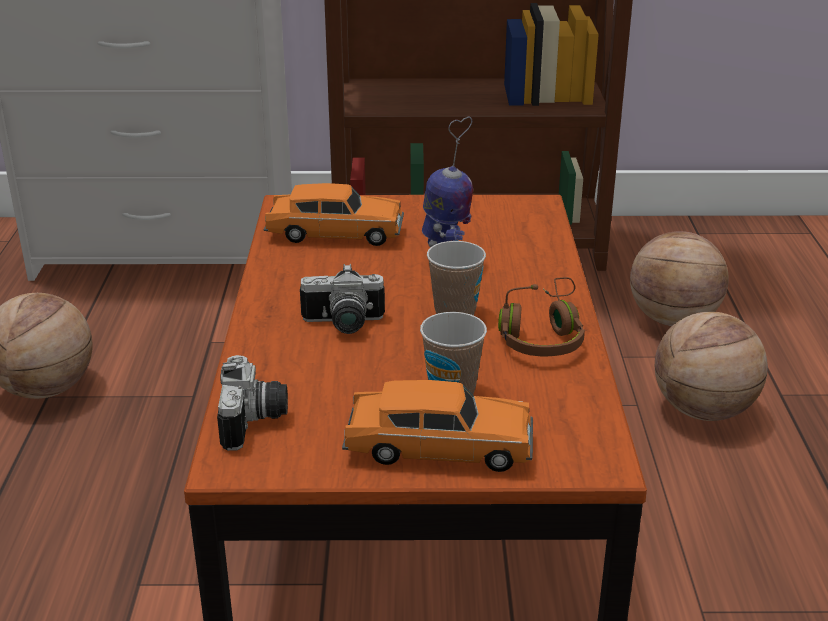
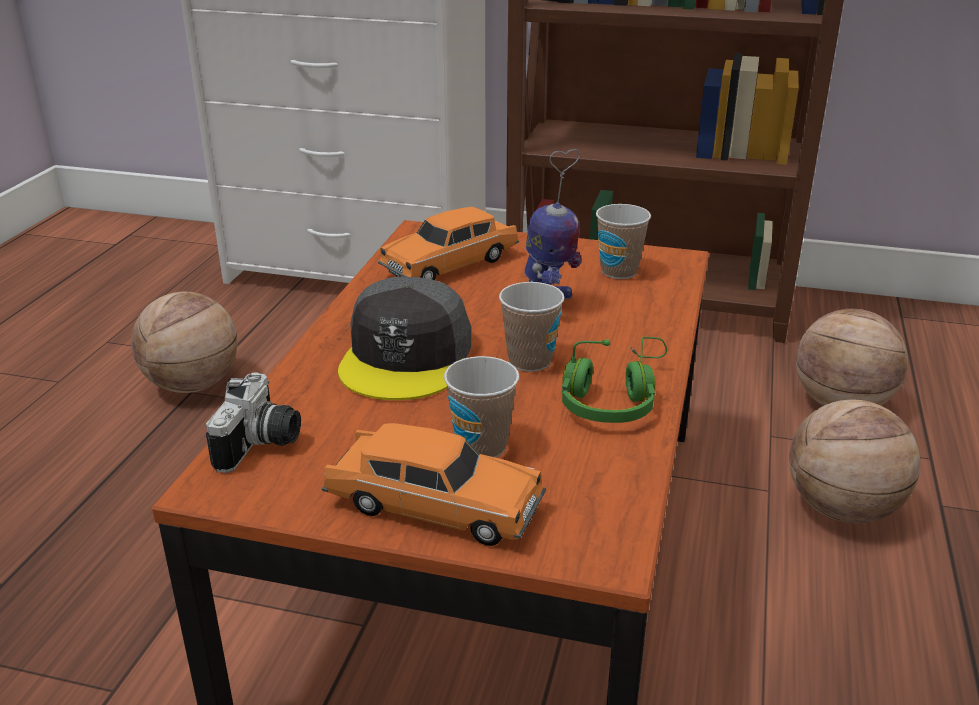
camera: 15 degrees right, 0 degrees up
orange toy car [264,183,404,246] -> orange toy car turned 120 degrees clockwise [378,207,519,280]
camera [300,264,385,334] -> grey cap [338,277,471,400]
brown headphones [498,277,585,356] -> green headphones [561,337,667,423]
none -> cup [596,204,651,279]

